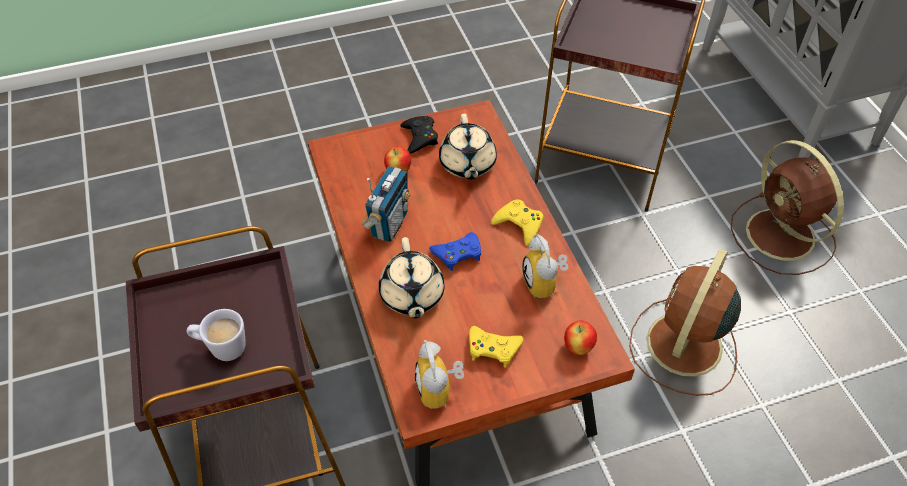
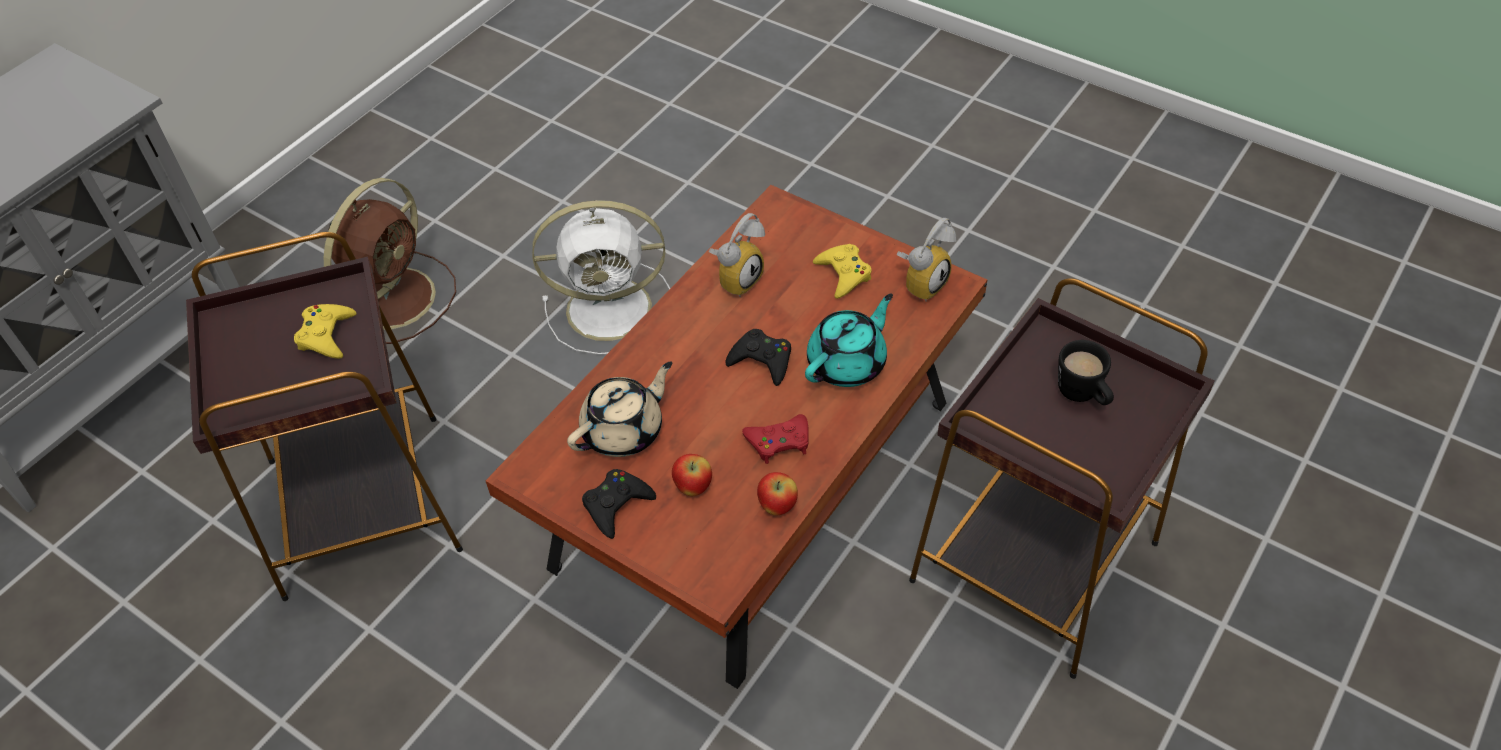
camera: 125 degrees left, 0 degrees up
white mug [187,309,246,361] -> black mug [1058,340,1114,405]
radio [361,166,410,242] -> red game controller [742,414,809,464]
beige teapot [379,237,445,318] -> turquoise teapot [805,294,893,387]
blue game controller [429,232,481,271] -> black game controller [726,329,791,386]
yellow game controller [491,199,543,246] -> yellow game controller moved to [294,304,357,359]
apple [564,320,597,355] -> apple moved to [757,472,798,515]
brown fan [629,249,741,396] -> white fan [532,200,670,355]

